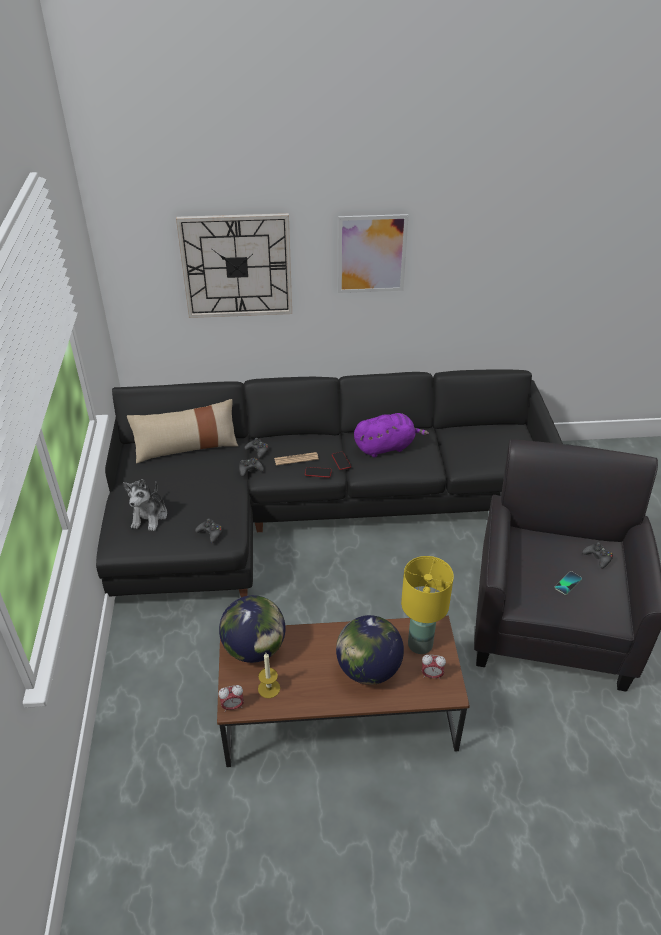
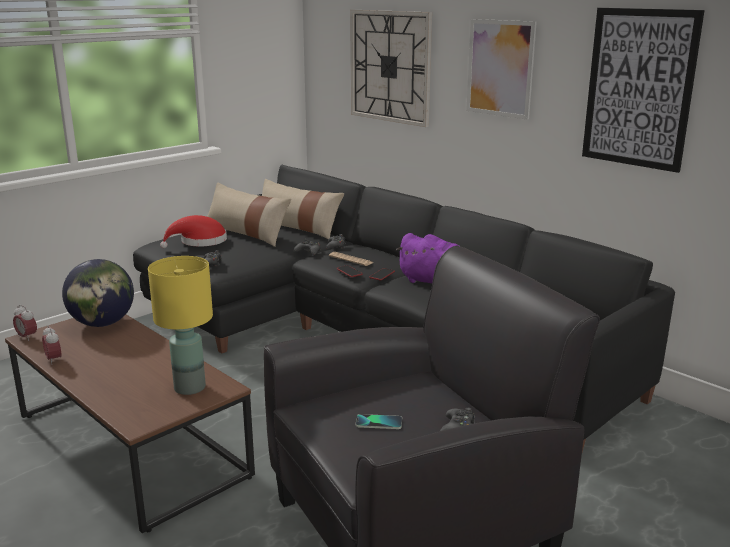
camera: 50 degrees right, 20 degrees down
plush toy [123,479,167,531] -> red hat [160,215,227,248]
candle [258,653,280,698] -> none
globe [336,615,404,685] -> none
alarm clock [422,655,446,680] -> alarm clock moved to [42,325,61,365]
none -> beige pillow [207,182,291,247]
none -> picture [582,8,705,173]

